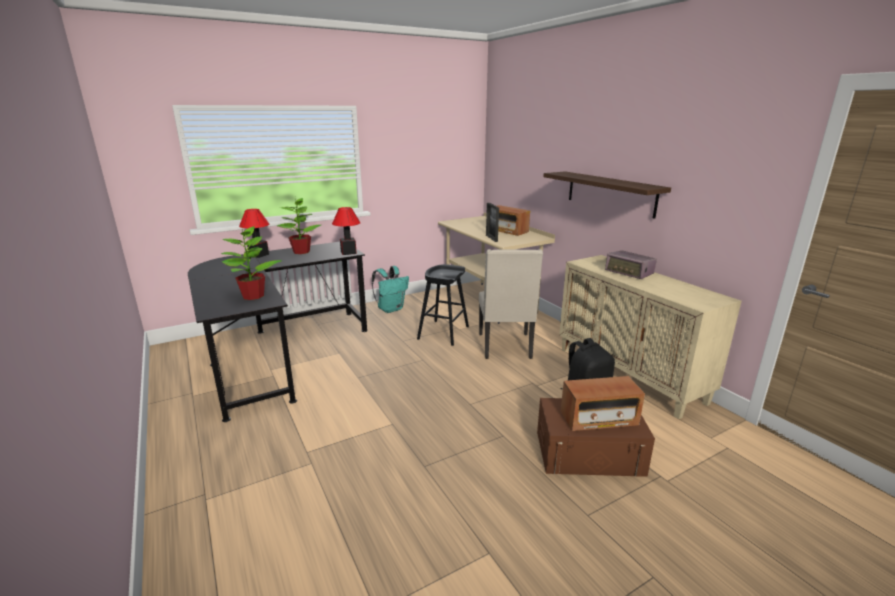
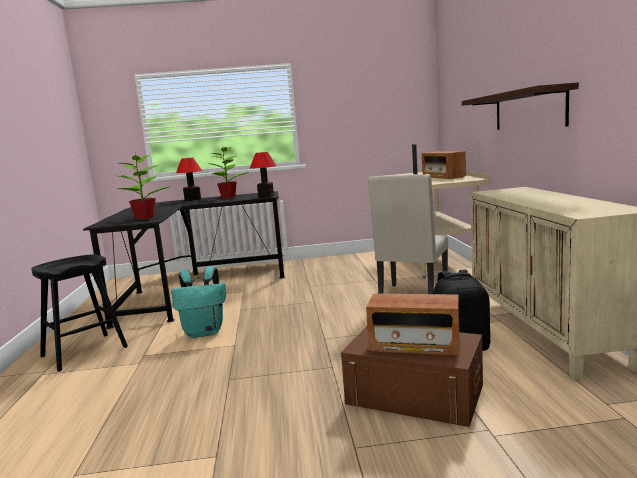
camera: 25 degrees right, 10 degrees down
turquoise backpack [372,266,409,313] -> turquoise backpack moved to [171,266,226,338]
black stool [417,264,469,346] -> black stool moved to [31,254,128,372]
radio [605,250,657,279] -> none

